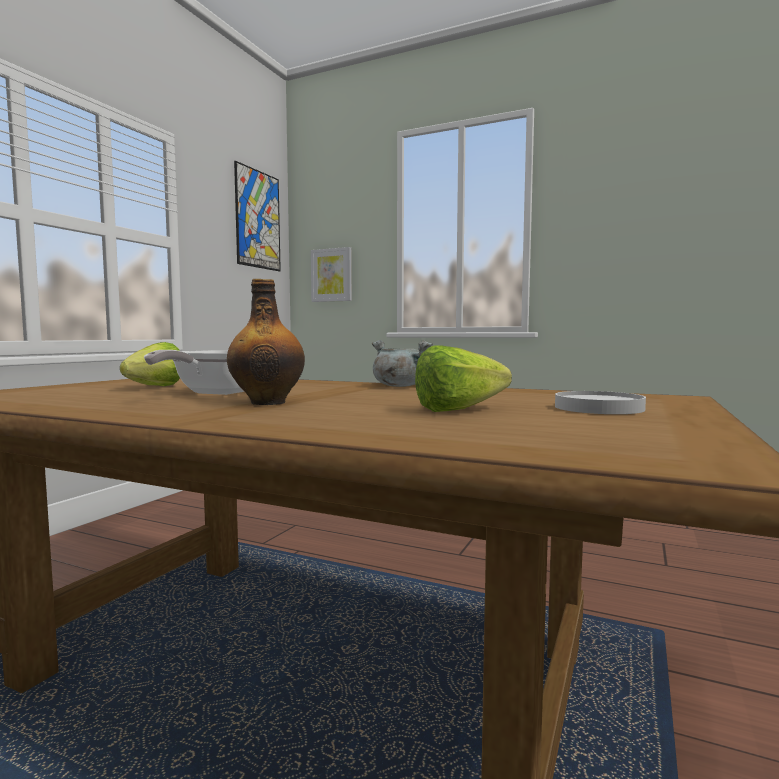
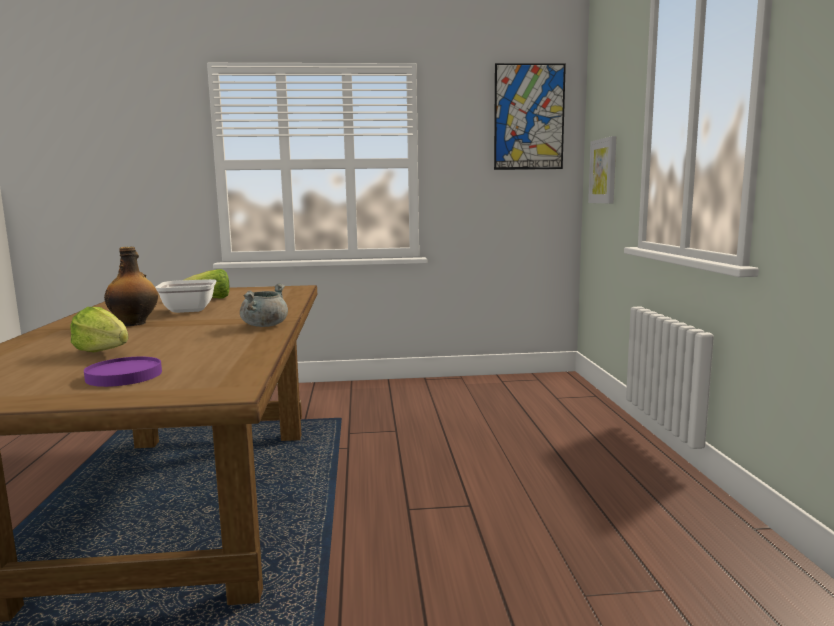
camera: 60 degrees right, 5 degrees up
white plate [555,391,646,414] -> purple plate [84,357,162,387]

